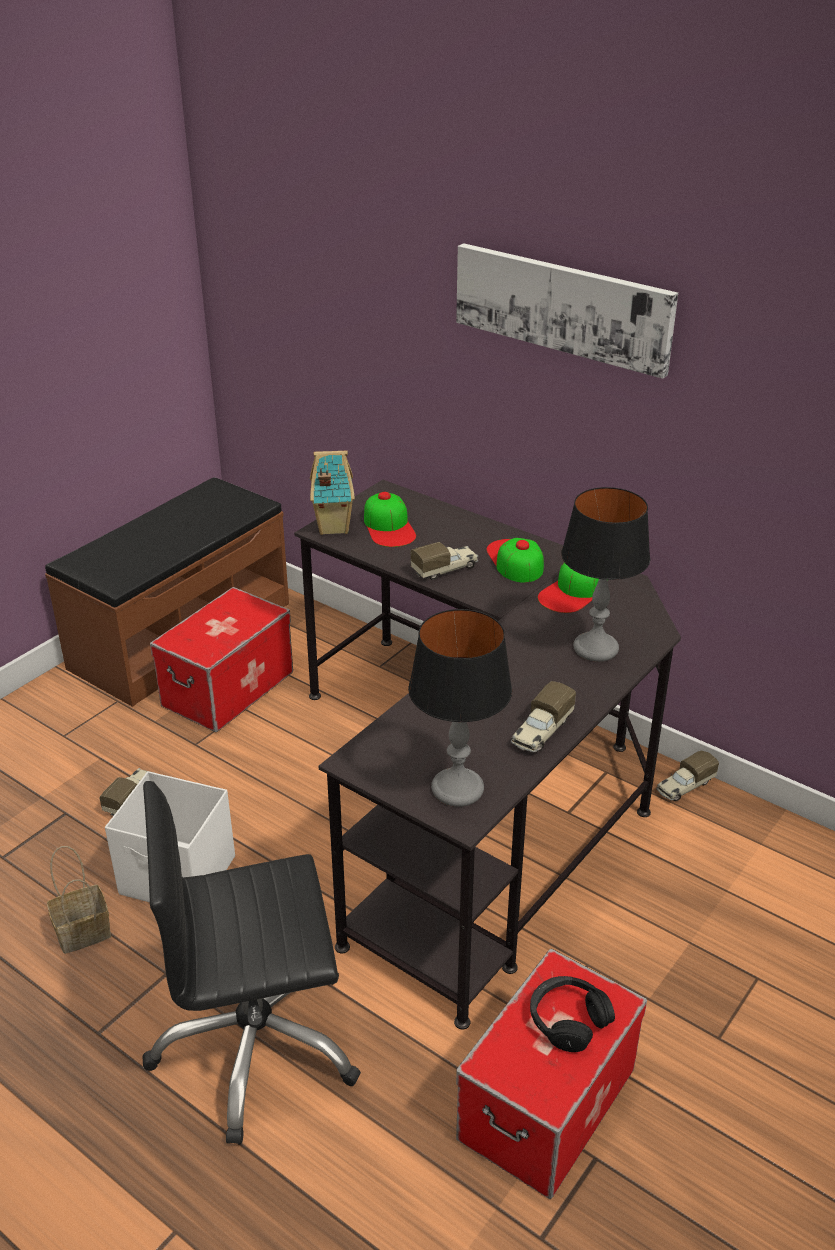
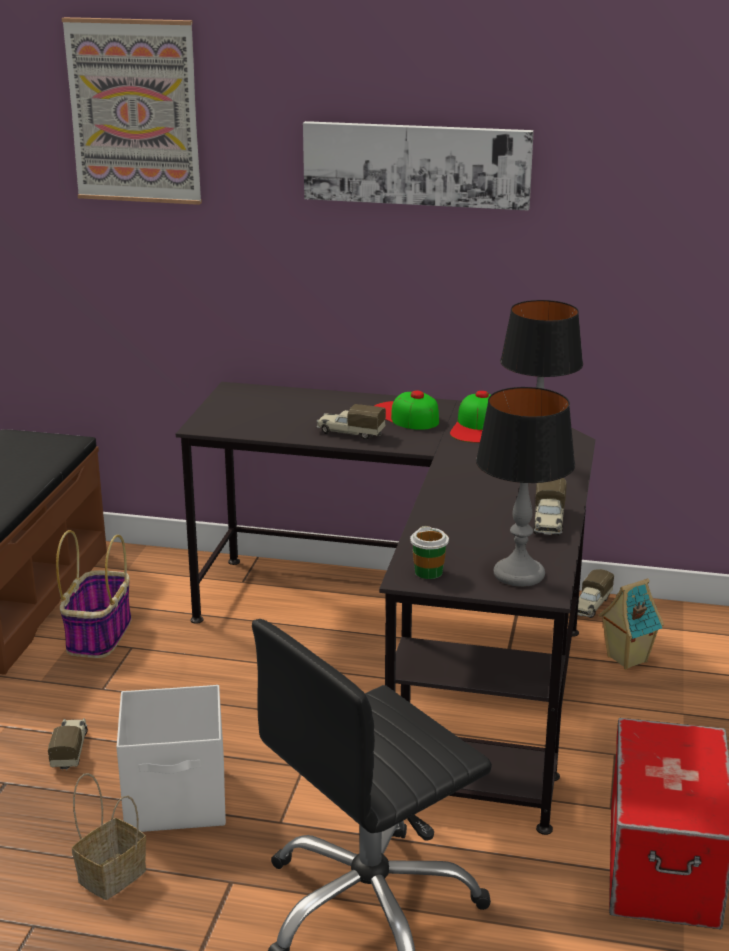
camera: 25 degrees left, 10 degrees down
storage box [150,587,293,732] -> basket [56,530,131,658]
toy house [310,450,355,535] -> toy house moved to [599,578,664,670]
cap [364,492,416,547] -> none
toy truck [411,542,478,580] -> toy truck turned 105 degrees counterclockwise [317,404,386,440]
black headphones [530,976,615,1052] -> none
none -> picture [62,17,202,205]
none -> cup [410,526,449,579]

